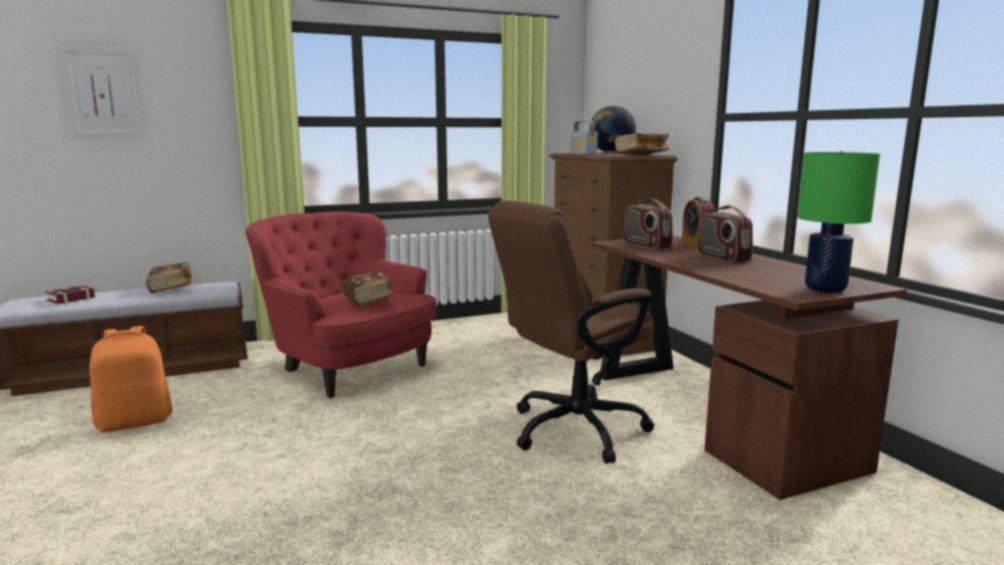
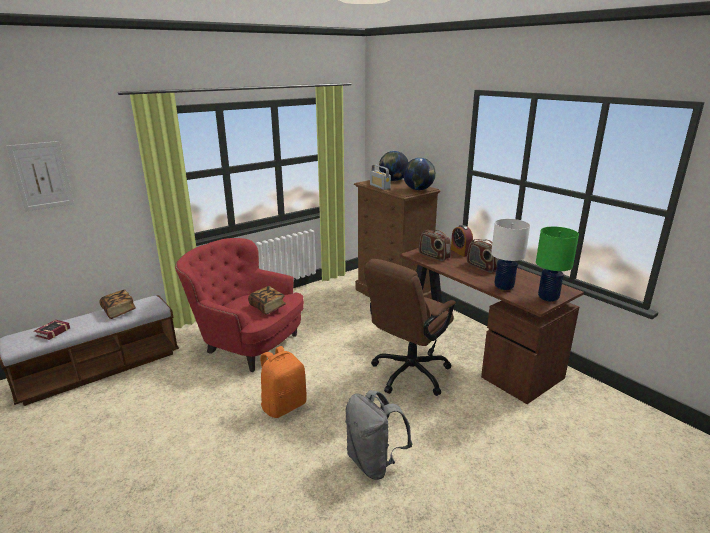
camera: 15 degrees left, 10 degrees up
orange backpack [89,326,172,433] -> orange backpack moved to [260,346,307,418]
book [615,133,669,155] -> globe [403,158,436,190]
none -> grey backpack [345,390,412,480]
none -> white table lamp [491,219,530,290]

